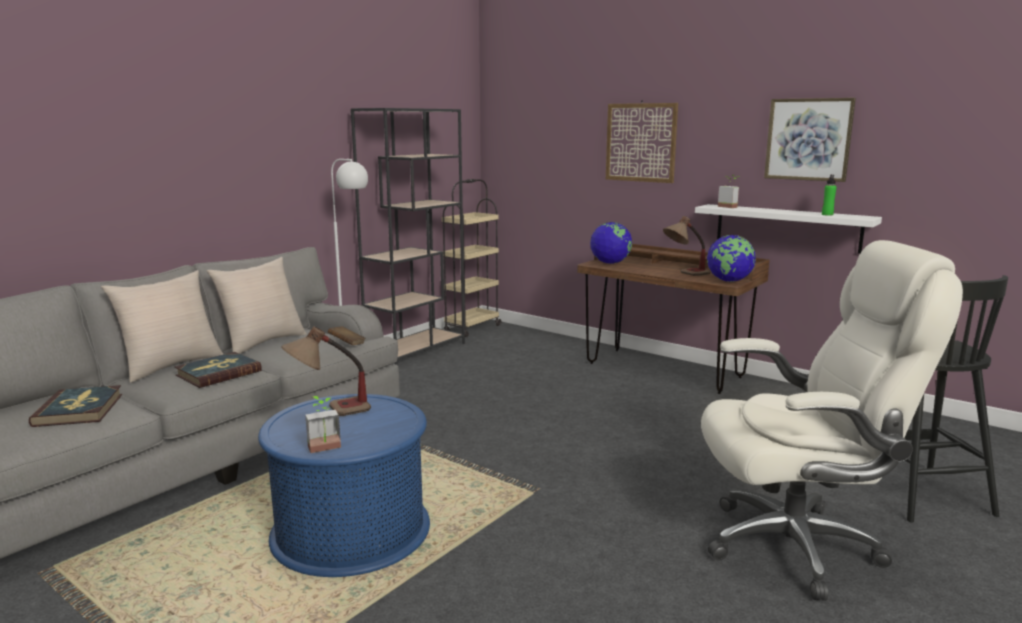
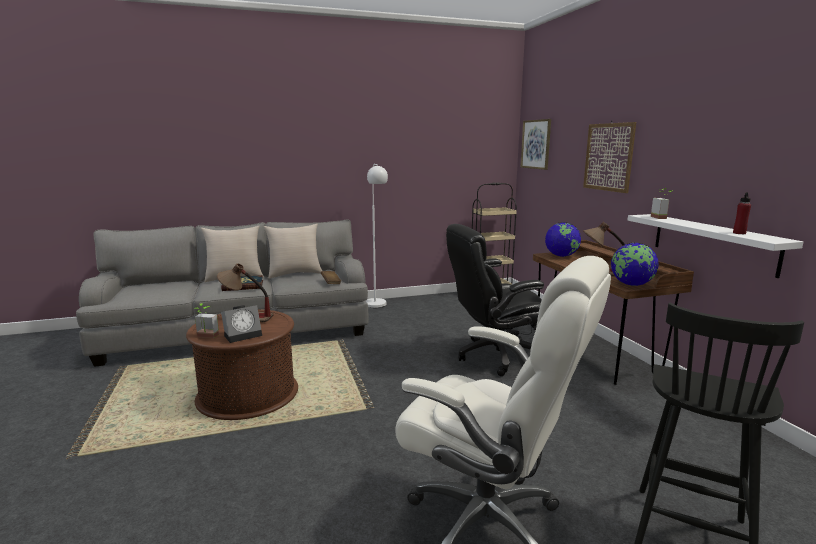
camera: 35 degrees right, 0 degrees up
book [29,385,122,427] -> none
blue coffee table [258,394,430,577] -> brown coffee table [186,309,298,420]
bookcase [351,108,465,365] -> none
picture [764,98,856,182] -> picture moved to [521,119,551,170]
green bottle [822,175,836,216] -> red bottle [733,192,751,234]
none -> alarm clock [221,305,262,343]
none -> black office chair [446,224,544,376]

